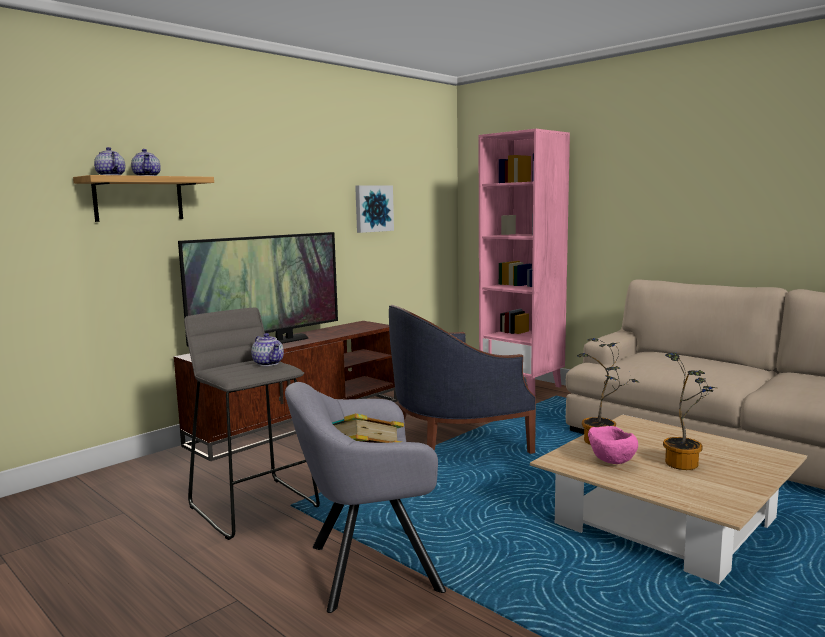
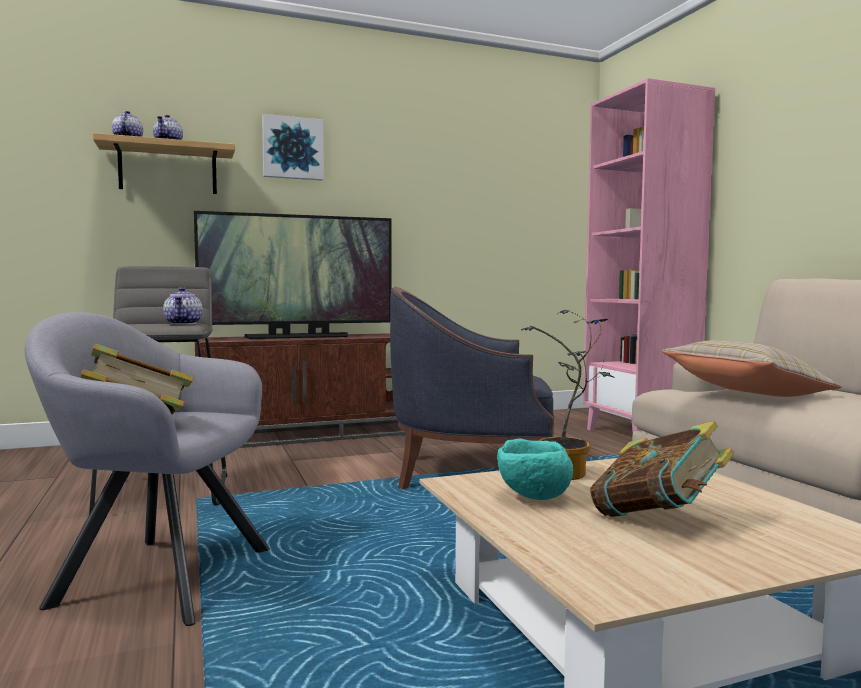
camera: 25 degrees right, 5 degrees down
picture [355,185,394,233] -> picture moved to [262,114,324,181]
pink bowl [588,426,638,464] -> turquoise bowl [497,439,573,500]
potted plant [663,353,716,470] -> book [590,421,734,517]
none -> beige pillow [662,340,842,397]

